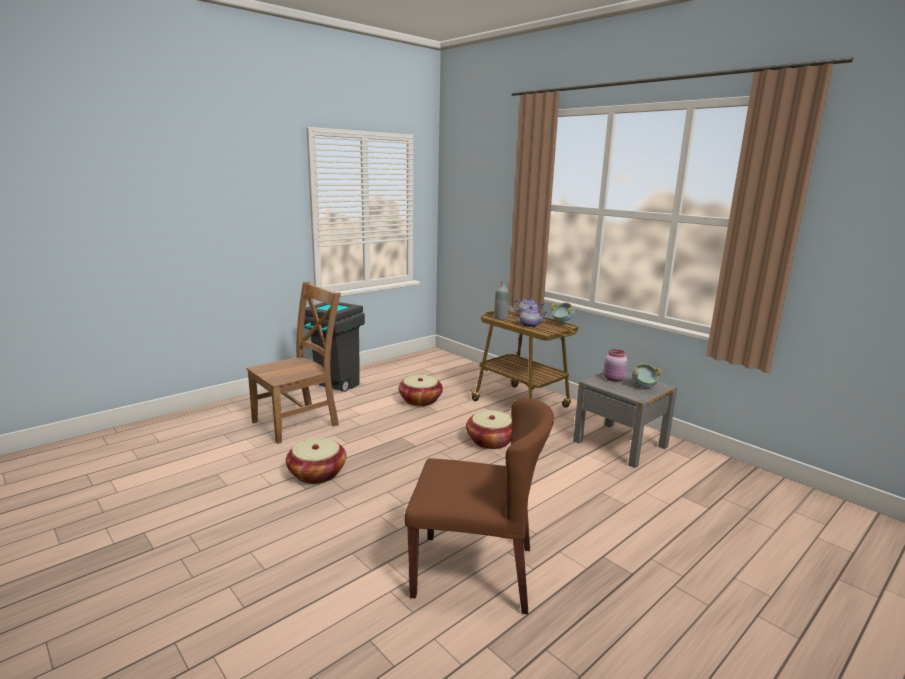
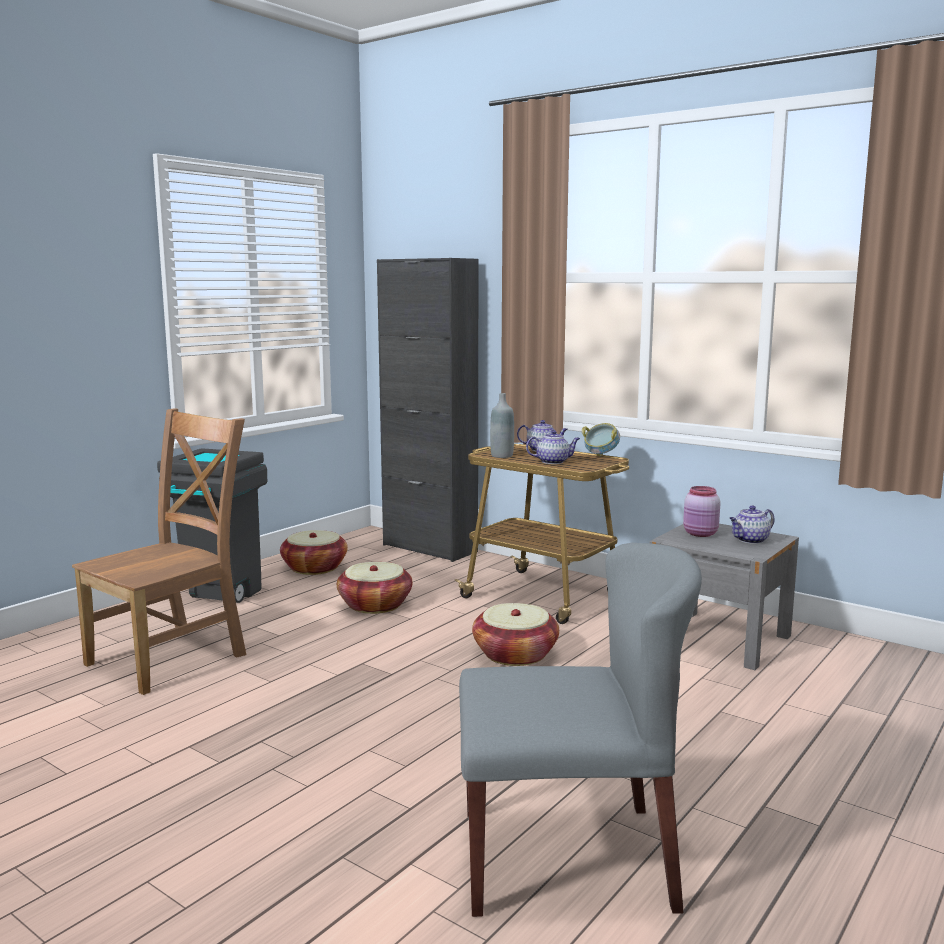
camera: 10 degrees left, 5 degrees down
basket [286,438,346,484] -> basket moved to [280,530,348,575]
brown chair [404,398,554,614] -> grey chair [459,543,702,917]
bowl [632,363,661,388] -> teapot [729,506,775,544]
none -> black cabinet [377,258,478,562]

